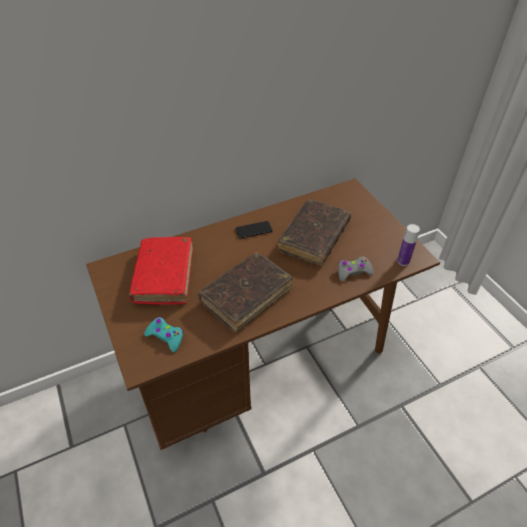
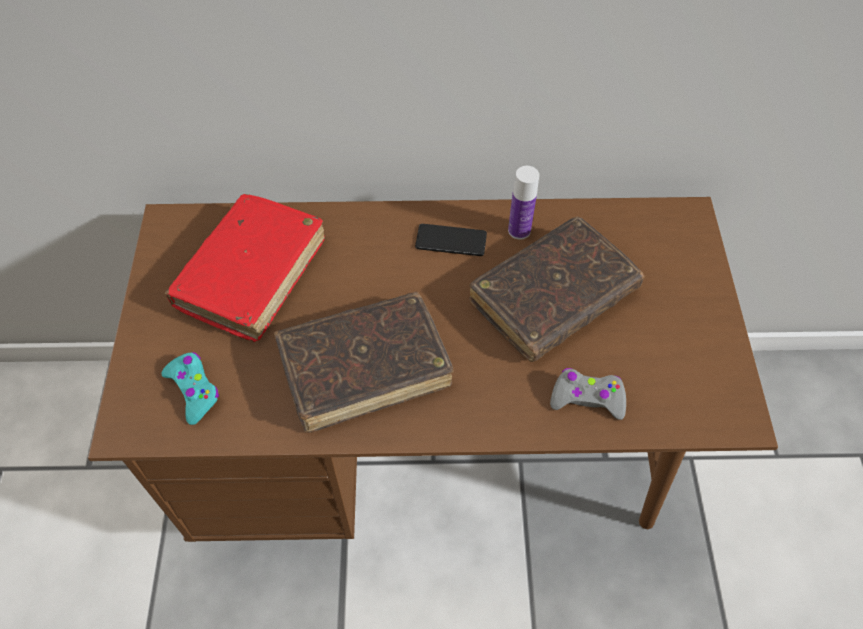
camera: 25 degrees right, 10 degrees up
bottle [397,224,420,266] -> bottle moved to [508,166,539,240]

